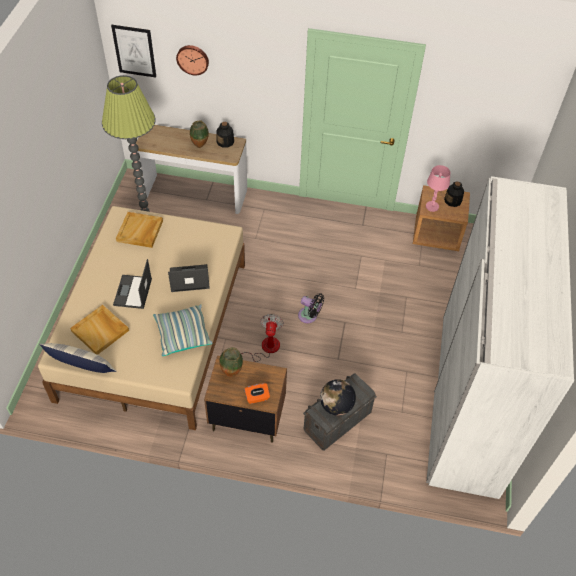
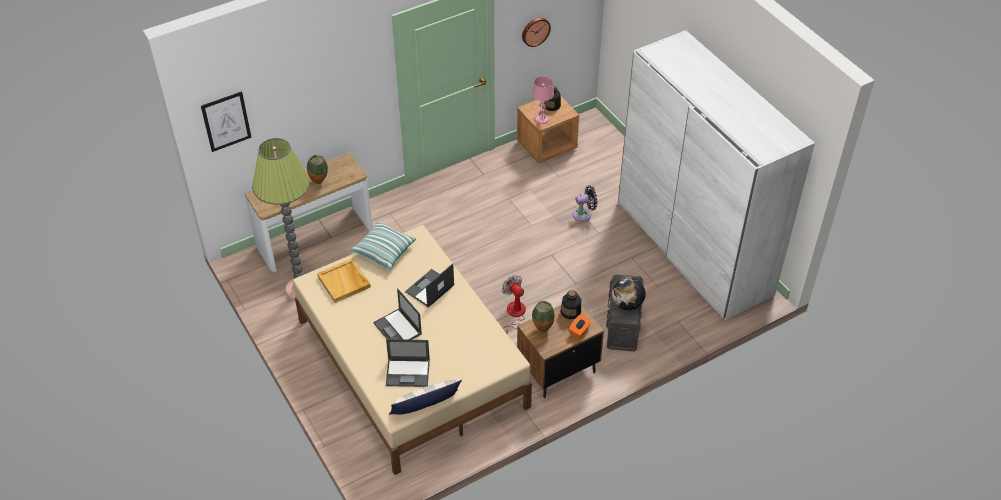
camera: 40 degrees left, 5 degrees down
beige tray [70,305,129,355] -> laptop [386,339,430,387]
pillow [153,305,212,356] -> pillow moved to [350,221,416,270]
wall clock [176,45,209,75] -> wall clock moved to [522,18,551,47]
bottle [217,122,234,148] -> bottle moved to [560,290,581,319]
black fan [298,293,324,323] -> black fan moved to [573,185,597,222]

